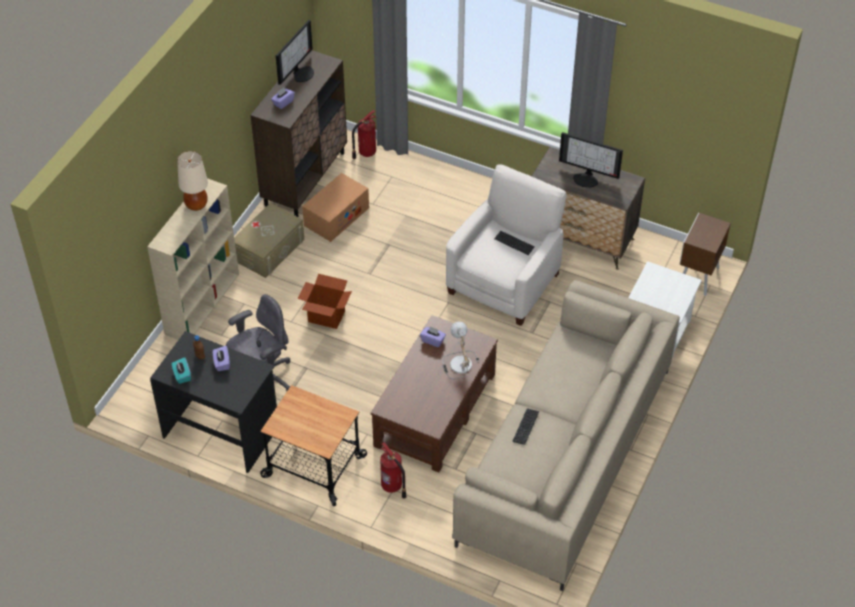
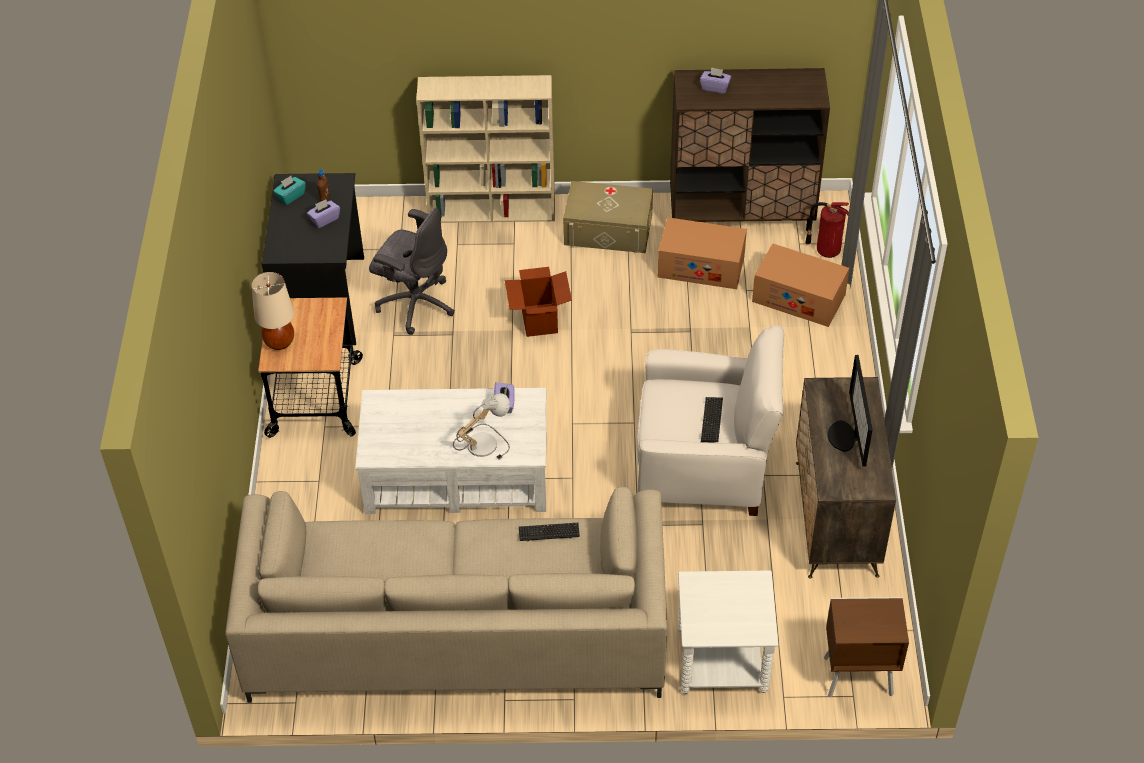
camera: 65 degrees right, 0 degrees up
beige table lamp [177,151,208,211] -> beige table lamp moved to [252,272,294,350]
monitor [276,20,314,85] -> none
brown coffee table [370,315,498,472] -> white coffee table [355,388,547,514]
fire extinguisher [380,442,407,499] -> none
keyboard [512,408,539,445] -> keyboard moved to [519,523,580,541]
none -> cardboard box [752,243,849,327]

